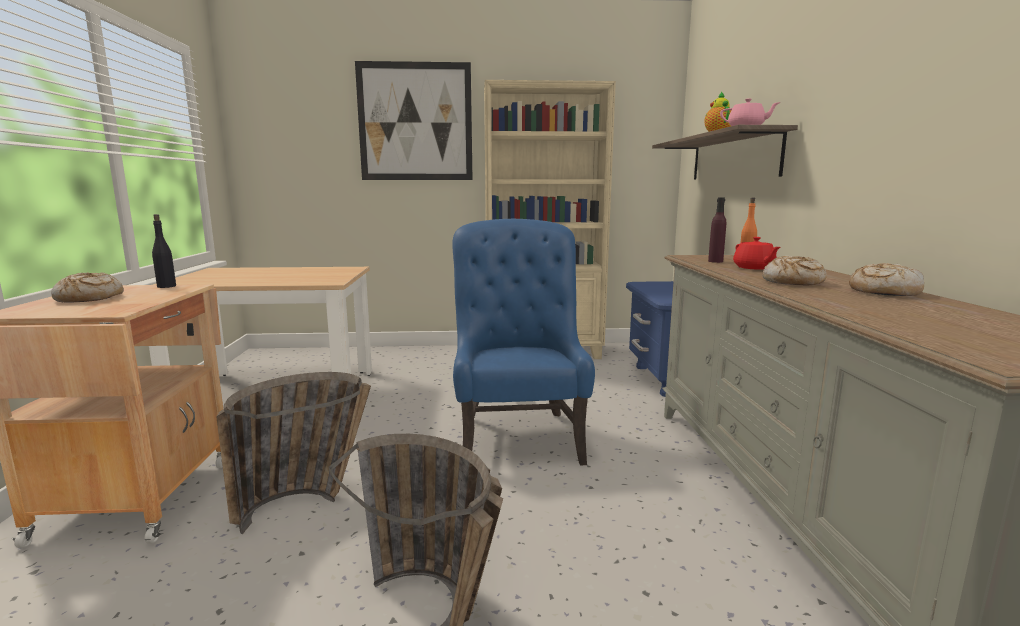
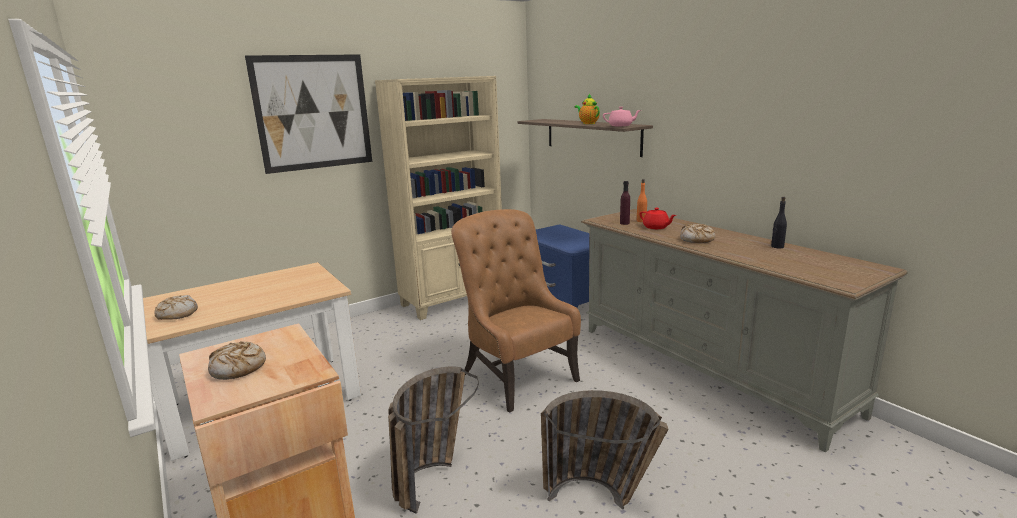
camera: 30 degrees left, 5 degrees up
black bottle [152,214,176,288] -> black bottle moved to [771,197,787,248]
blue chair [452,219,595,466] -> brown chair [451,209,581,413]
bread [849,263,924,296] -> bread moved to [154,295,198,320]

